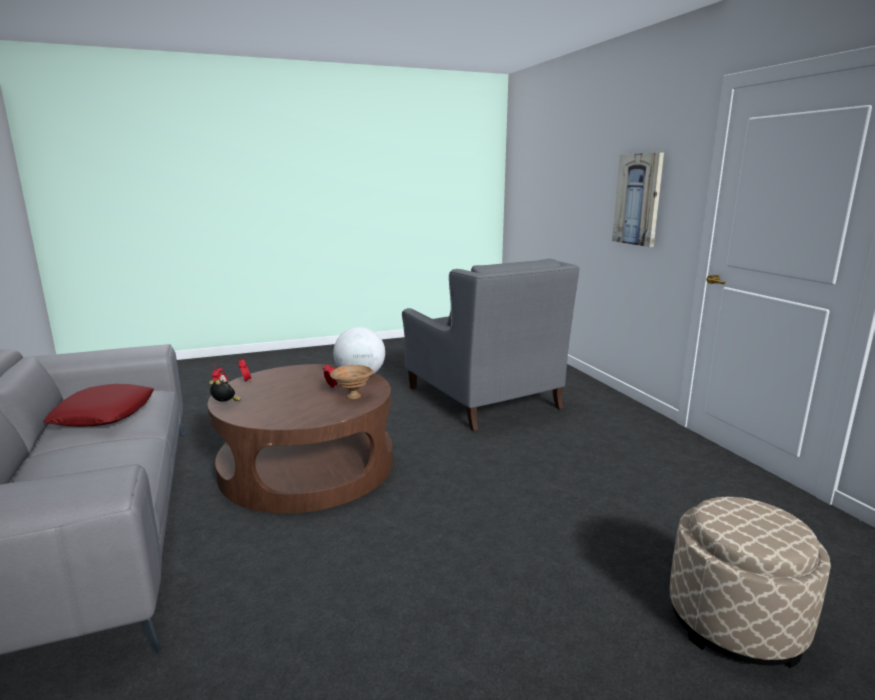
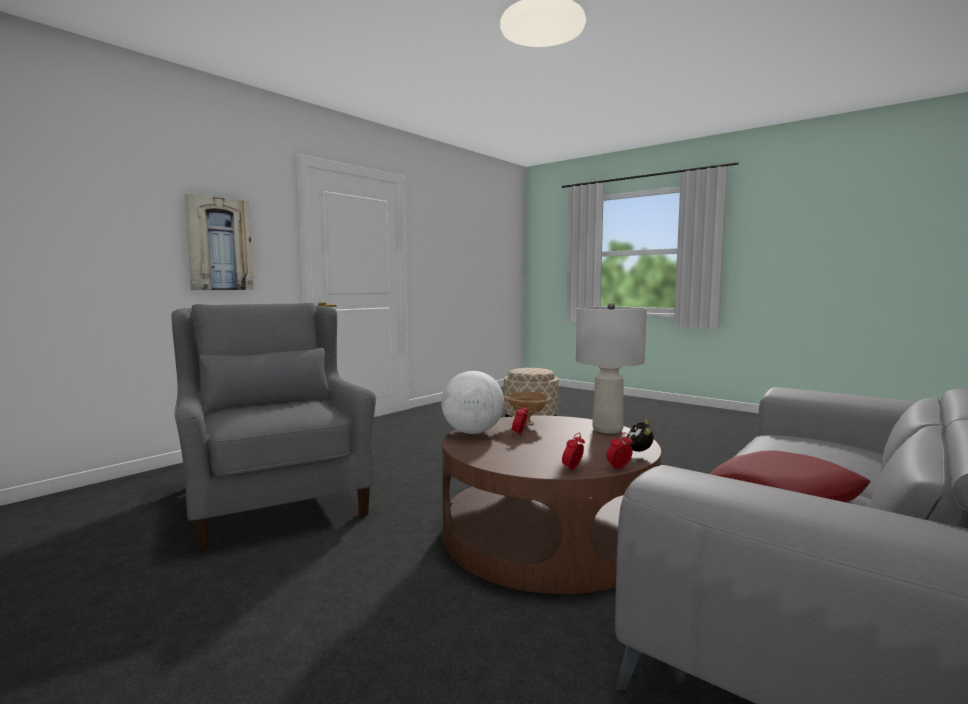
camera: 120 degrees left, 10 degrees down
grey armchair [402,258,580,431] -> grey armchair turned 60 degrees counterclockwise [171,303,376,551]
none -> grey table lamp [576,303,647,434]

